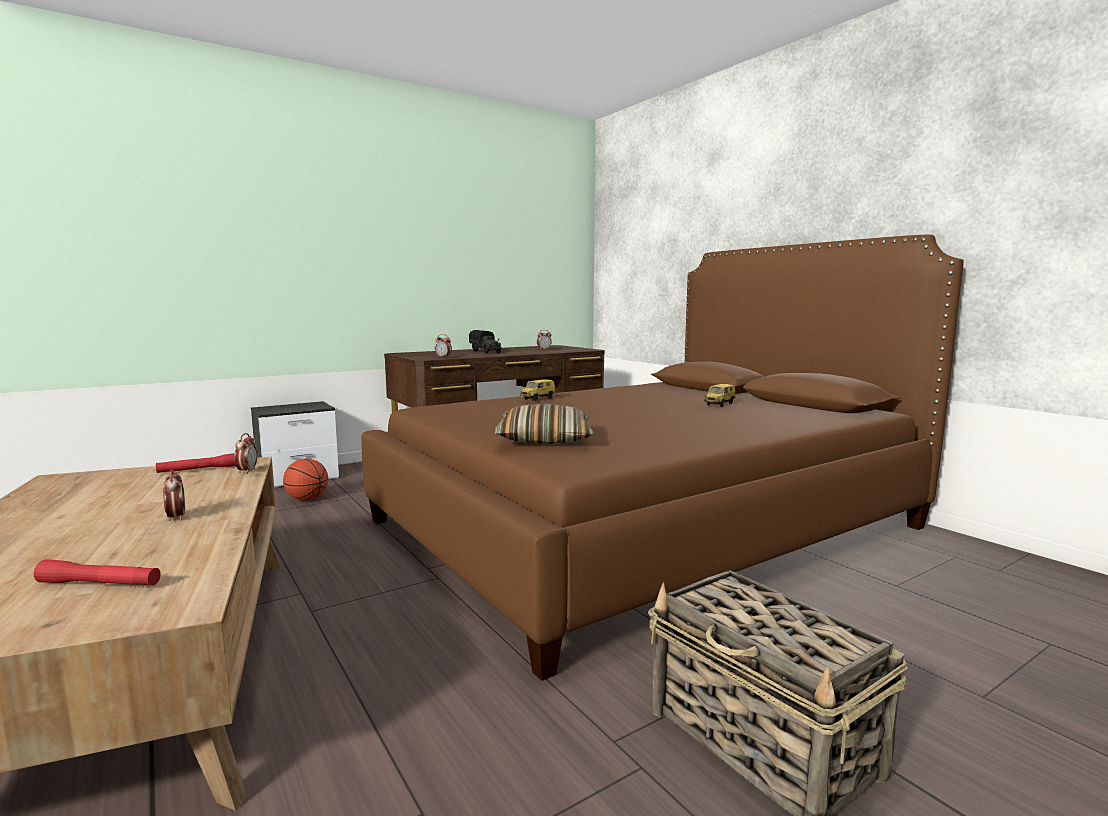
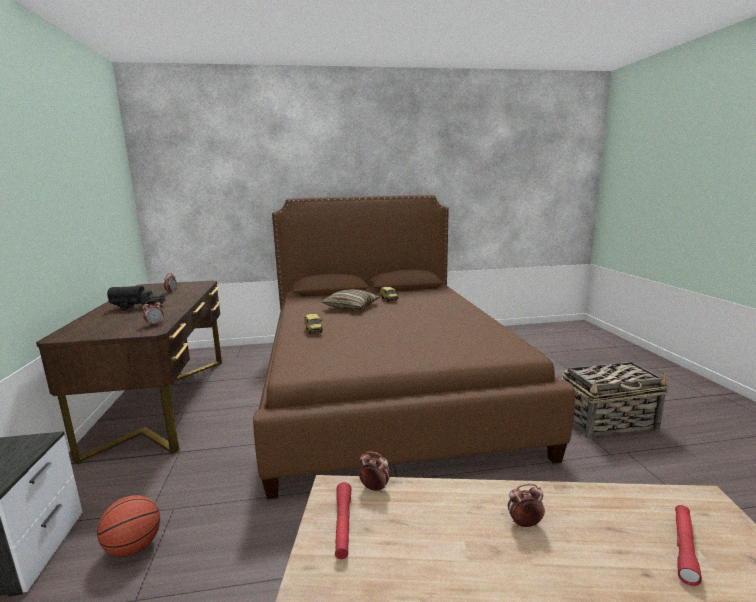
camera: 65 degrees left, 5 degrees up
pillow [494,404,593,444] -> pillow moved to [322,289,380,310]

